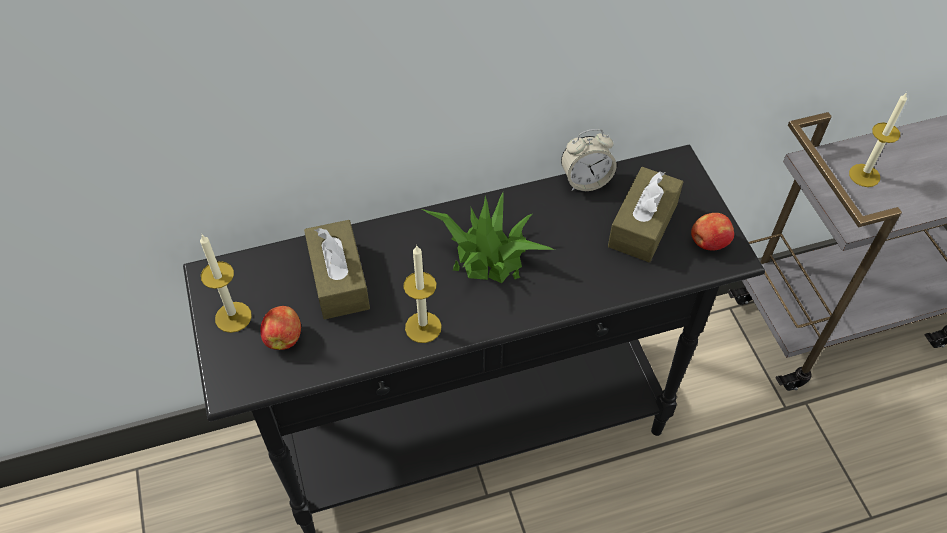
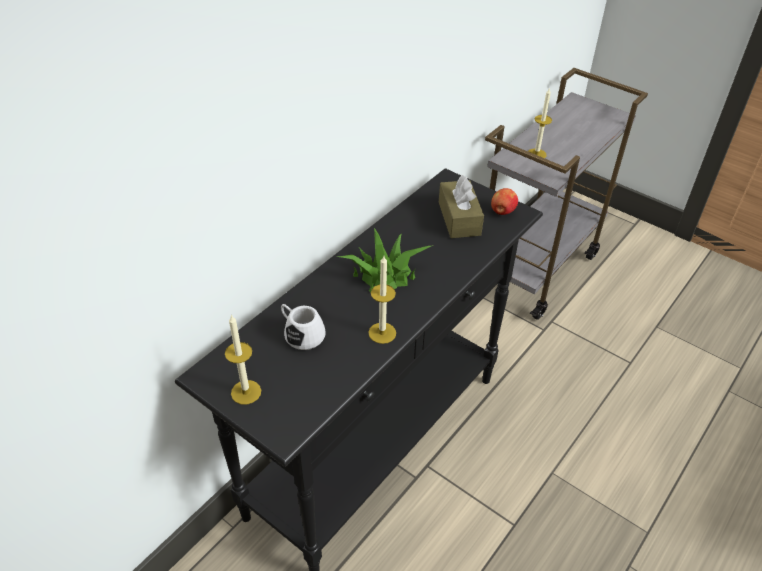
camera: 35 degrees left, 10 degrees down
apple [260,306,301,350] -> none
brown tissue box [304,220,370,319] -> white mug [281,304,326,350]
alarm clock [561,129,617,191] -> none

